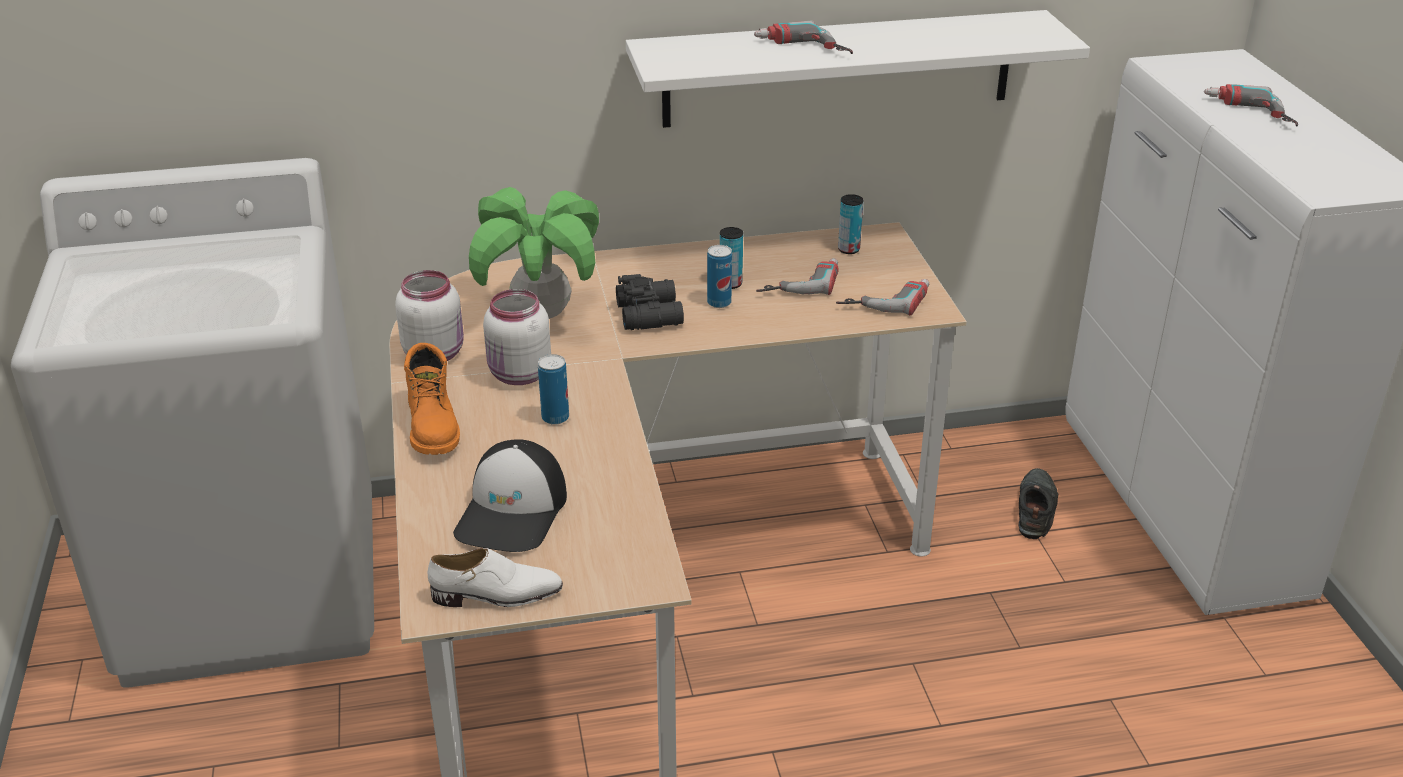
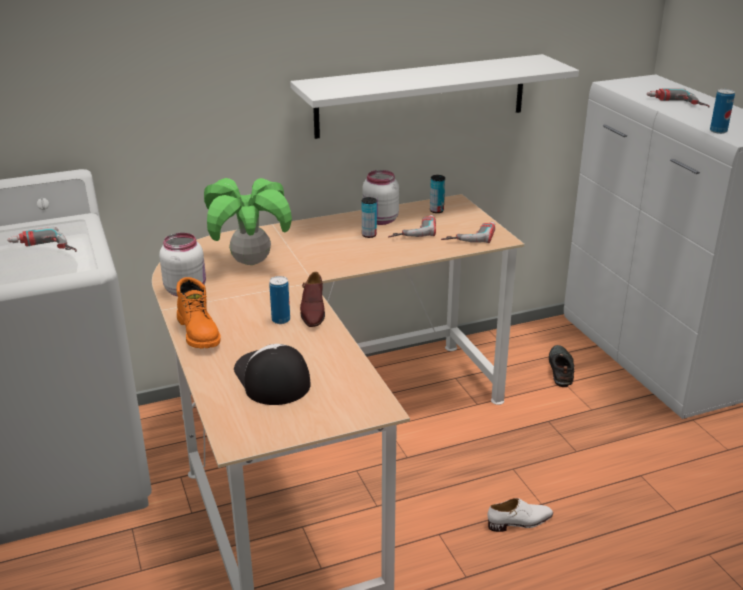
camera: 10 degrees left, 5 degrees down
white shoe [428,548,563,607] -> white shoe moved to [487,498,553,532]
cap [453,439,567,552] -> cap turned 150 degrees clockwise [234,344,311,405]
white jar [483,289,551,385] -> white jar moved to [362,170,399,225]
black binoculars [616,274,684,330] -> none
can [707,245,732,308] -> can moved to [710,89,735,134]
power drill [754,21,853,54] -> power drill moved to [7,227,77,252]
none -> brown shoe [300,272,325,327]

